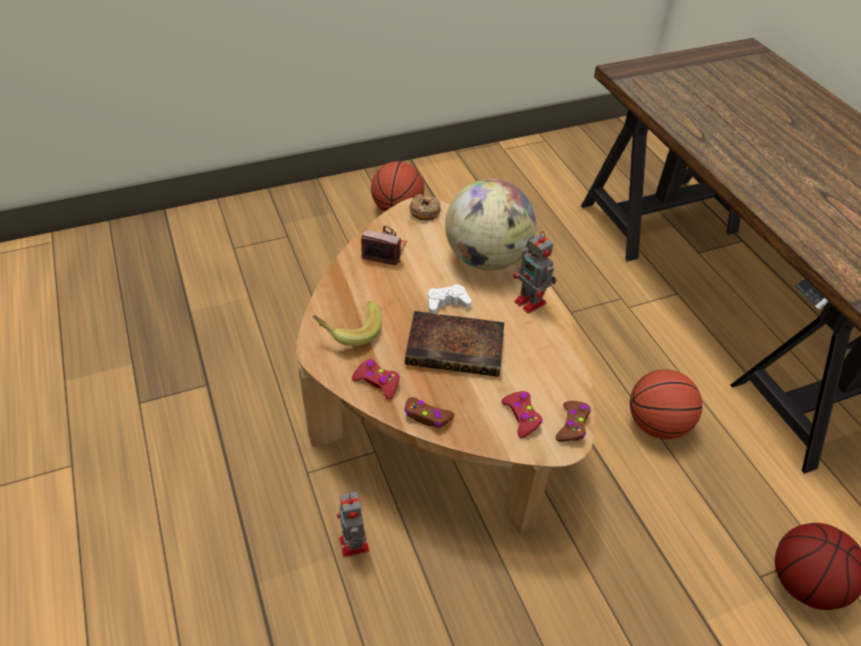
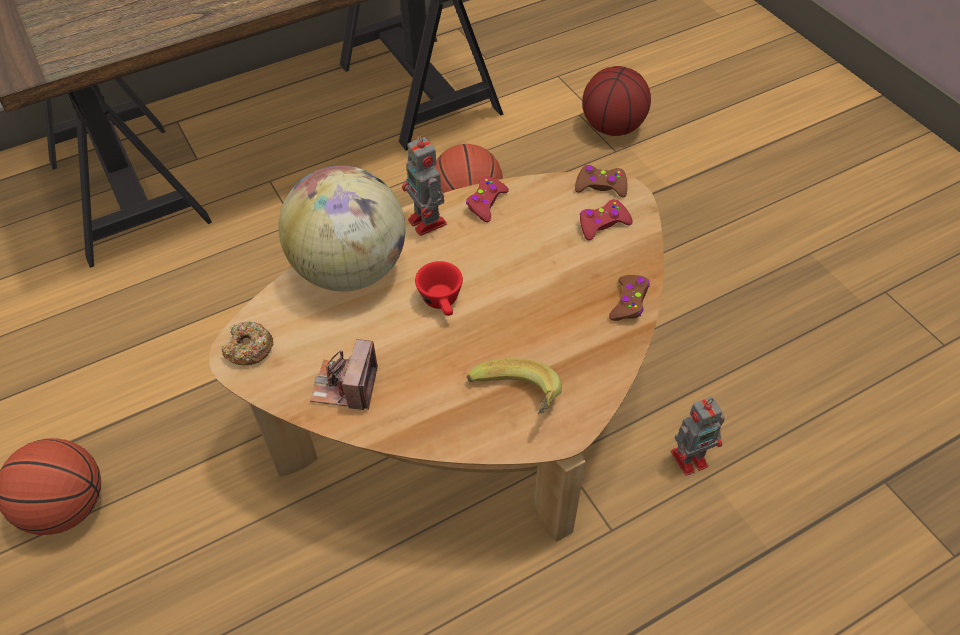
camera: 95 degrees left, 5 degrees up
red game controller [352,359,400,400] -> red game controller moved to [466,176,509,222]
book [405,311,504,377] -> none
white game controller [428,284,472,314] -> red cup [415,261,463,316]
toy robot [513,231,556,314] -> toy robot turned 105 degrees clockwise [402,133,447,236]

